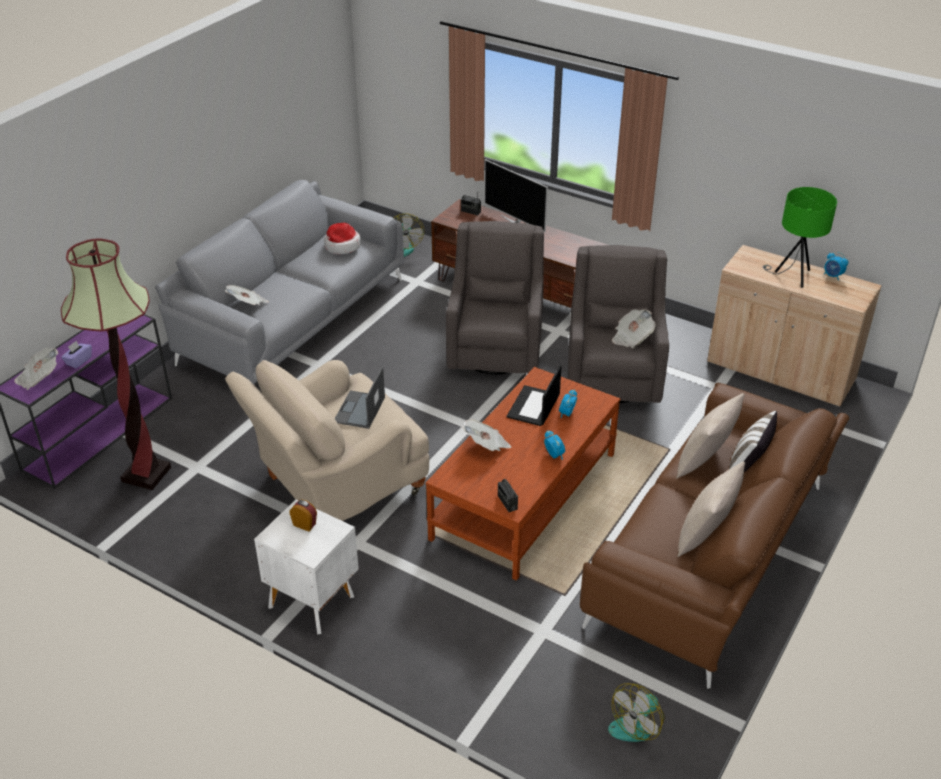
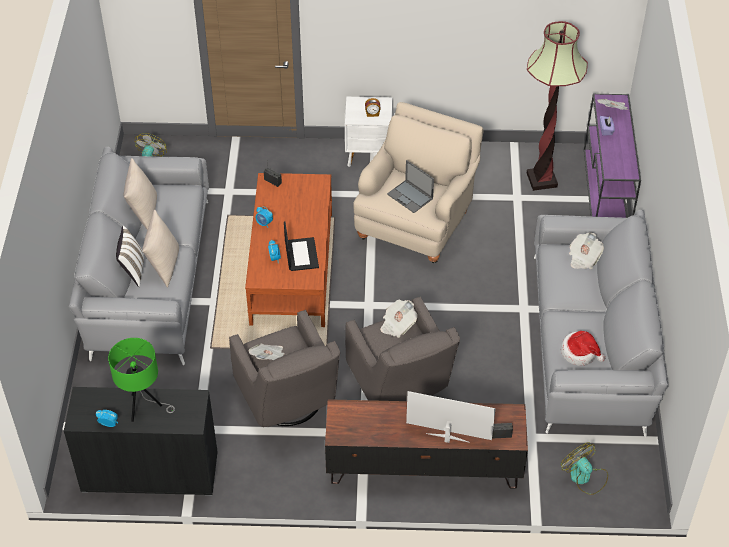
camera: 150 degrees right, 10 degrees up
laptop [335,367,385,429] -> laptop turned 150 degrees clockwise [387,160,434,213]
newspaper [462,419,511,451] -> newspaper moved to [380,300,417,338]
brown sofa [580,383,849,689] -> grey sofa [69,147,209,365]
beige cabinet [707,245,882,407] -> black cabinet [64,387,218,496]

